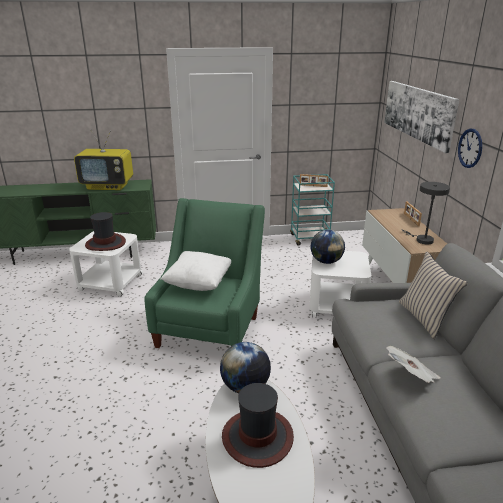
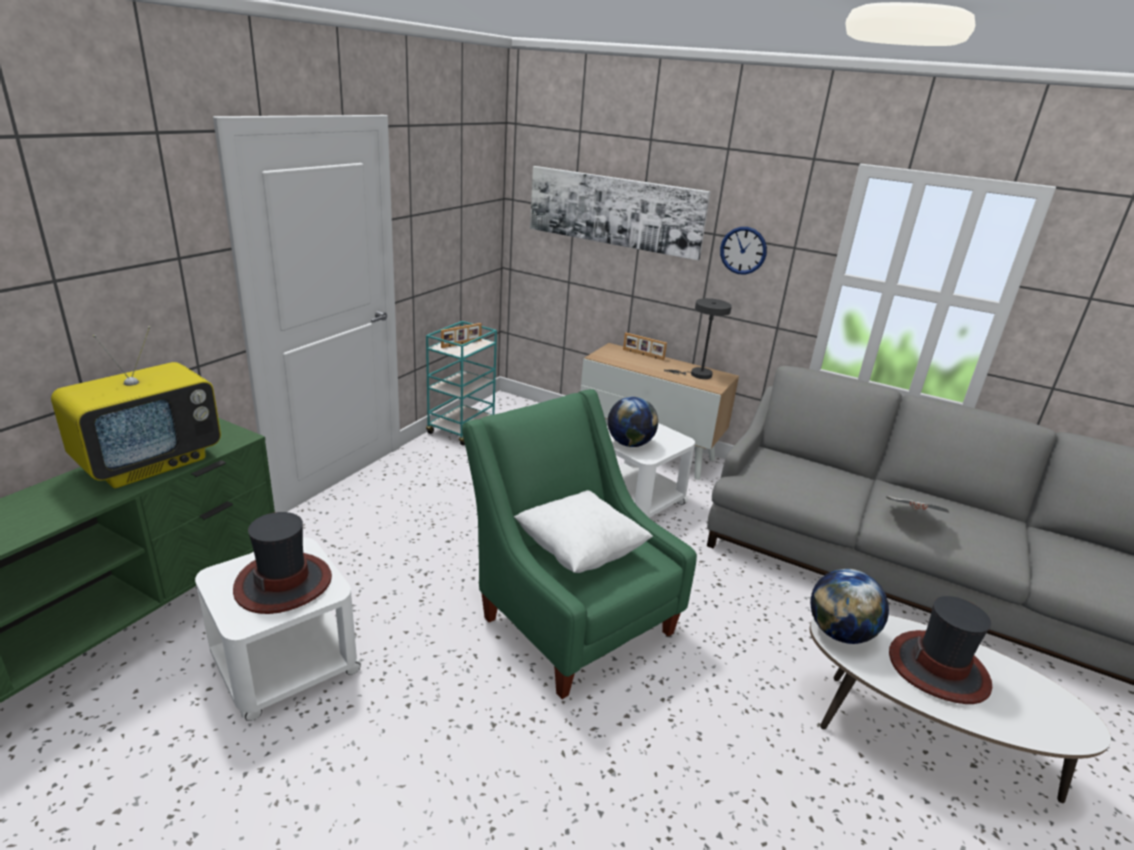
camera: 55 degrees left, 0 degrees up
beige pillow [399,252,468,339] -> none

